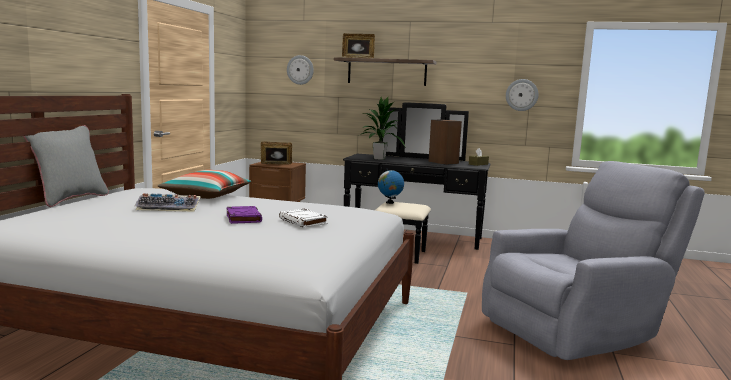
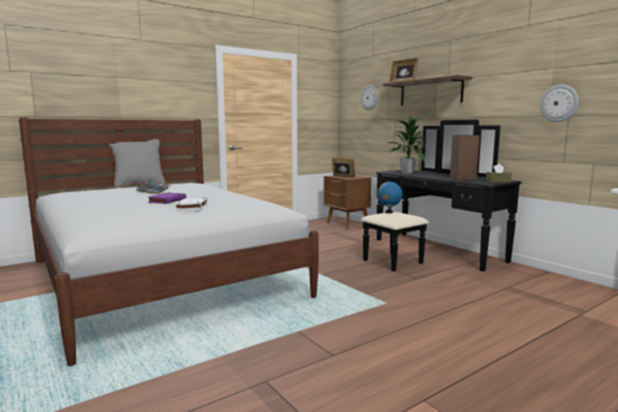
camera: 40 degrees right, 0 degrees up
pillow [158,170,251,199] -> none
grey armchair [482,161,705,360] -> none

